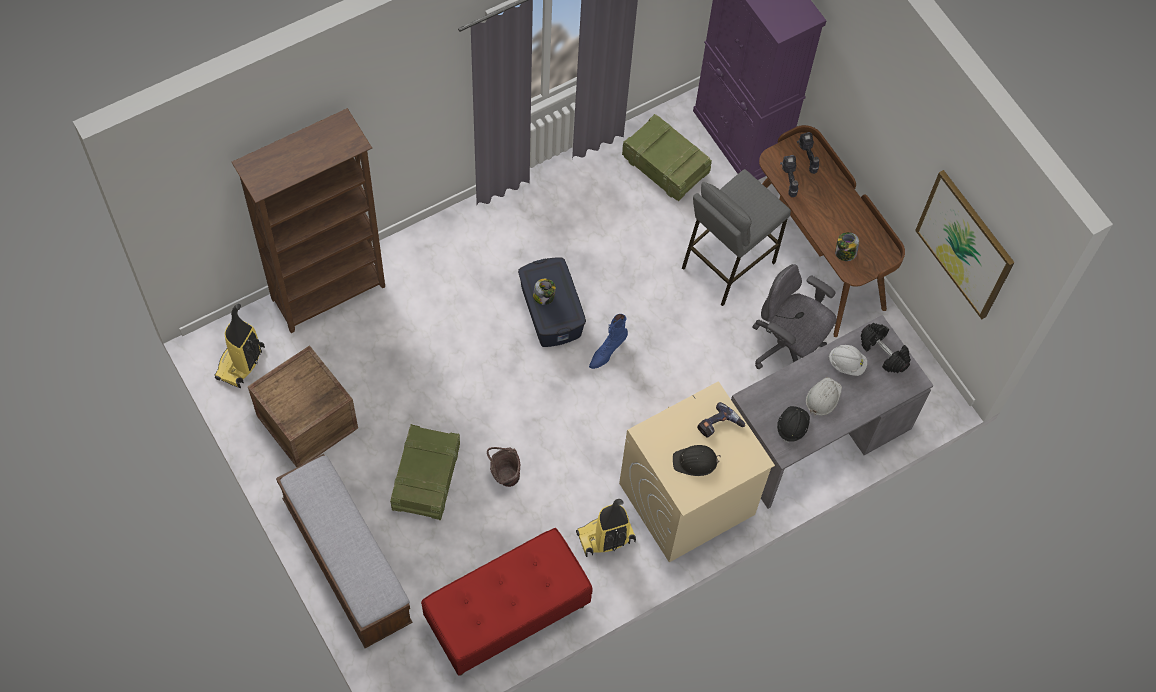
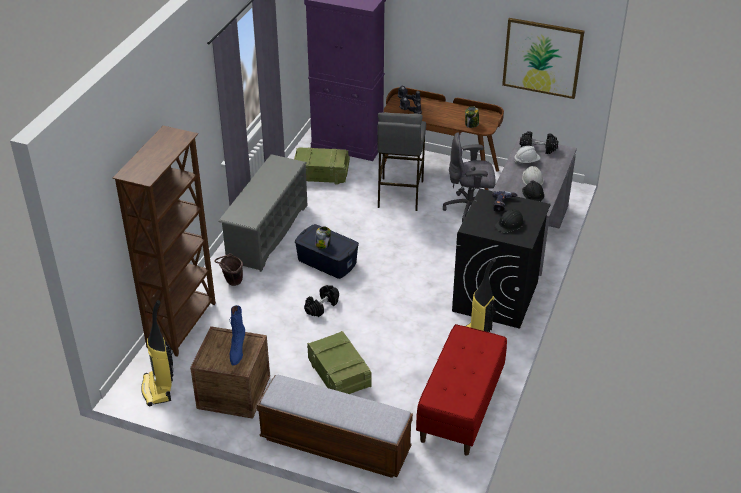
camera: 35 degrees left, 25 degrees down
brown bucket [487,447,520,487] -> brown bucket moved to [214,253,243,286]
blue boot [589,314,628,369] -> blue boot moved to [230,305,245,365]
beige washing machine [619,381,775,562] -> black washing machine [452,189,551,329]
none -> grey shoe rack [219,154,308,272]
none -> black dumbbell [304,285,339,317]

